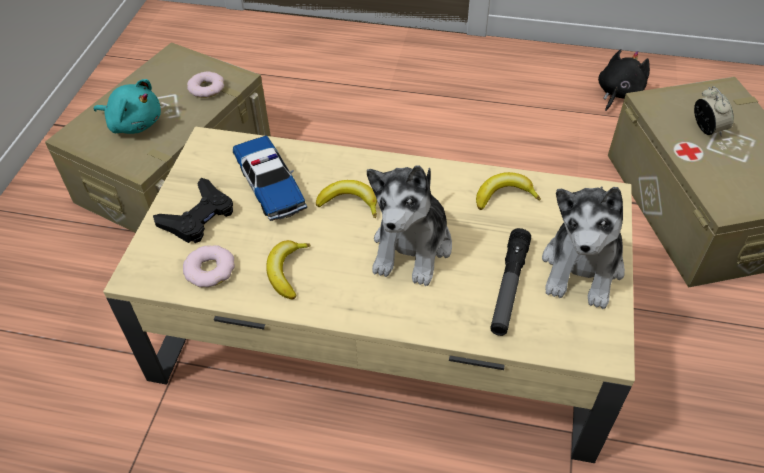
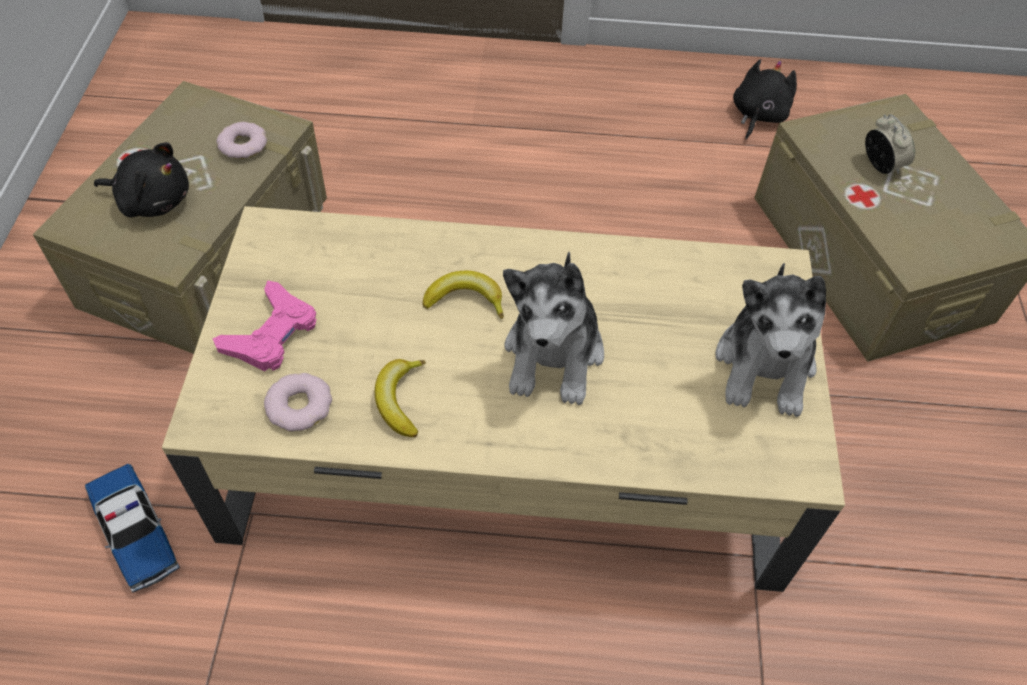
camera: 10 degrees left, 5 degrees up
turquoise plush toy [94,79,161,134] -> black plush toy [94,142,189,218]
black game controller [153,178,233,243] -> pink game controller [212,281,316,371]
toy car [232,136,307,221] -> toy car moved to [85,464,180,592]
banana [476,172,541,210] -> none
flashlight [490,228,531,336] -> none

